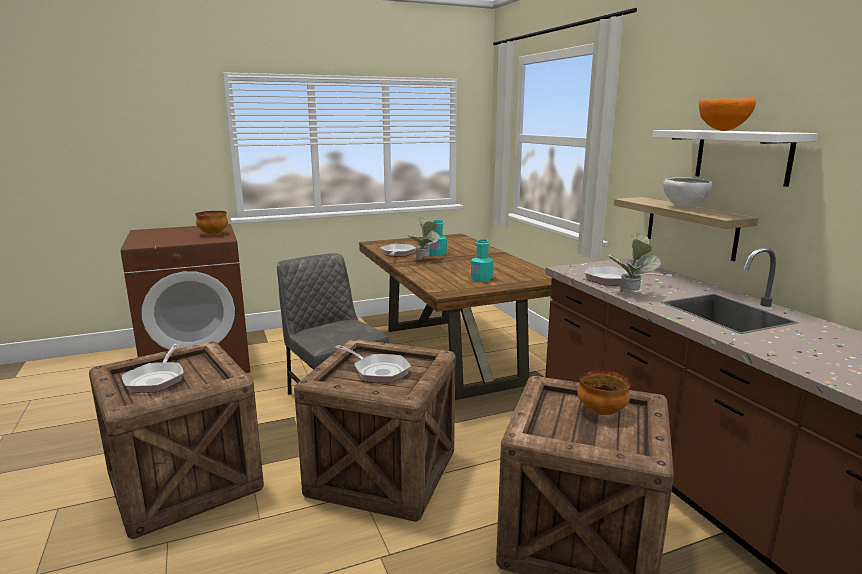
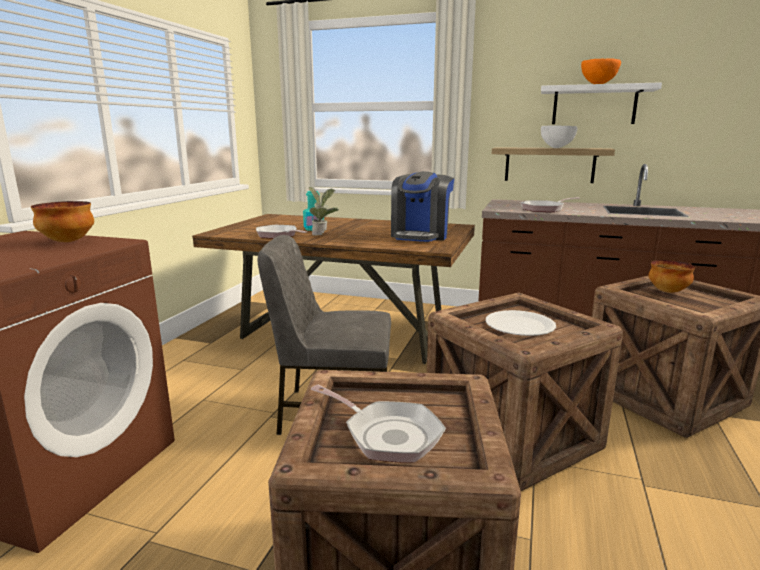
camera: 50 degrees left, 0 degrees up
frying pan [335,345,411,383] -> white plate [485,310,556,336]
turquoise bottle [471,239,493,282] -> coffee machine [391,171,454,242]
potted plant [608,232,661,292] -> none

